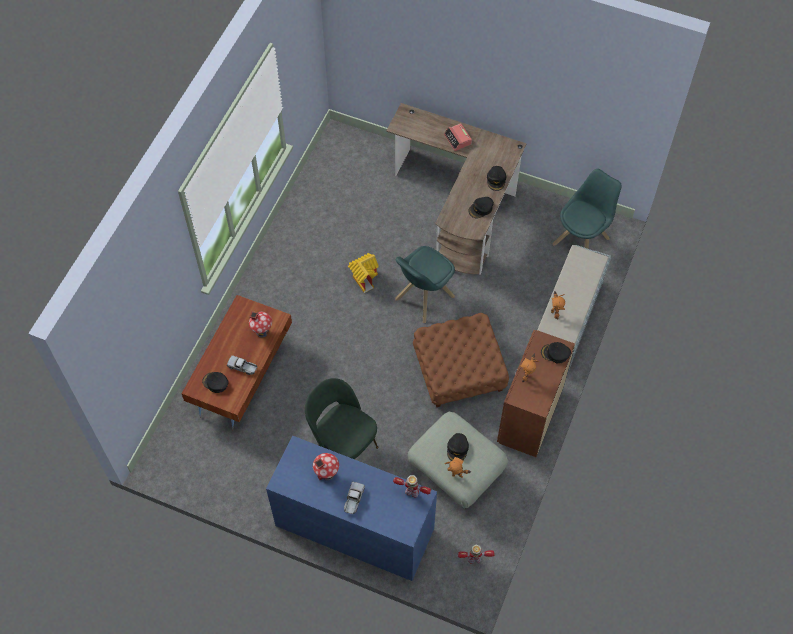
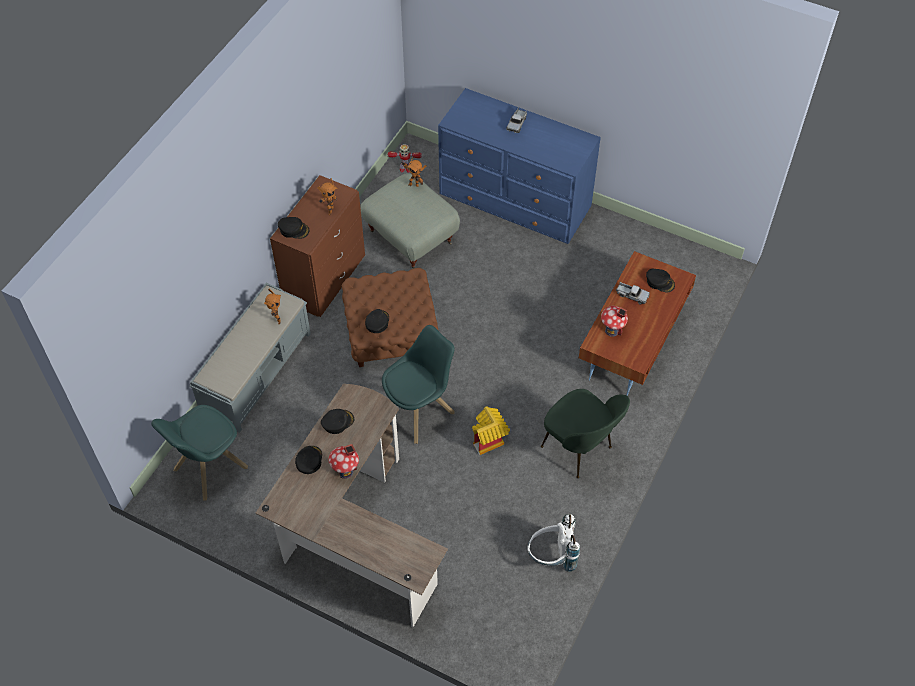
camera: 175 degrees left, 5 degrees down
green chair [305,378,378,459] -> green chair moved to [541,389,630,478]
toy house [313,453,339,481] -> toy house moved to [328,444,359,479]
toy robot [393,475,431,498] -> none
alarm clock [444,123,472,151] -> none
black cap [447,433,469,461] -> black cap moved to [365,309,389,333]
none -> white backpack [527,514,580,572]

